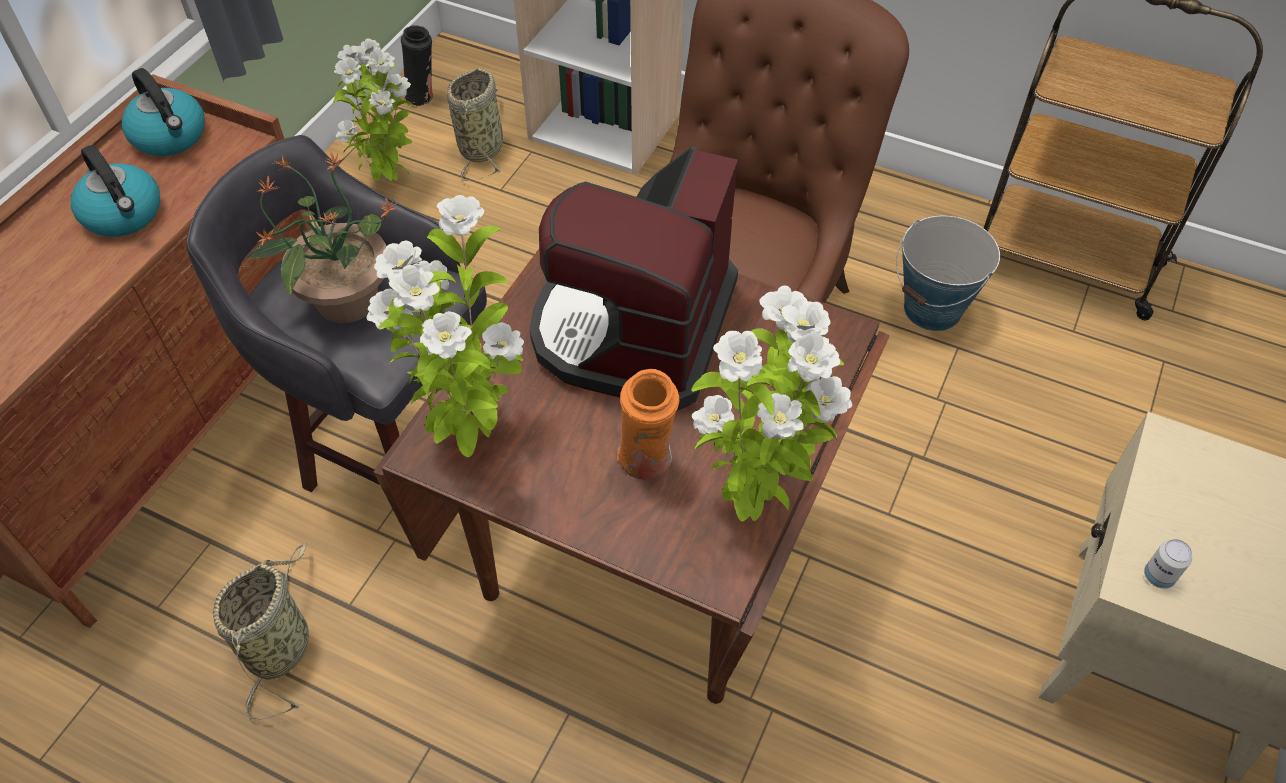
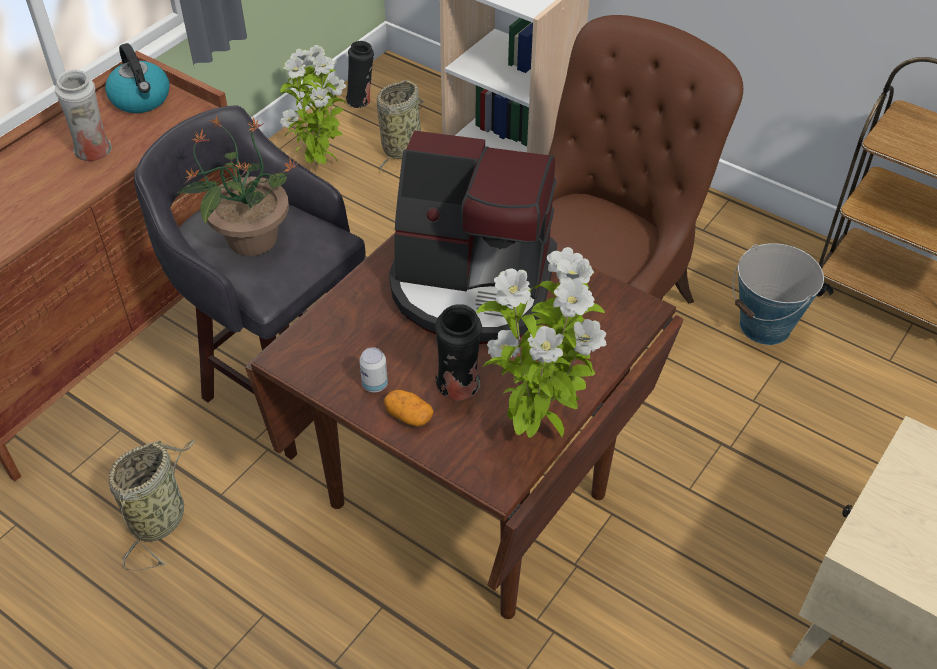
camera: 10 degrees right, 5 degrees down
kettle [71,145,160,237] -> white vase [55,70,112,161]
potted plant [367,195,524,457] -> none
coffee machine [530,146,738,411] -> coffee machine turned 105 degrees counterclockwise [389,130,557,344]
orange vase [617,369,679,480] -> black vase [435,304,482,400]
can [1144,539,1192,589] -> can moved to [359,347,388,392]
none -> potato [384,390,434,426]

